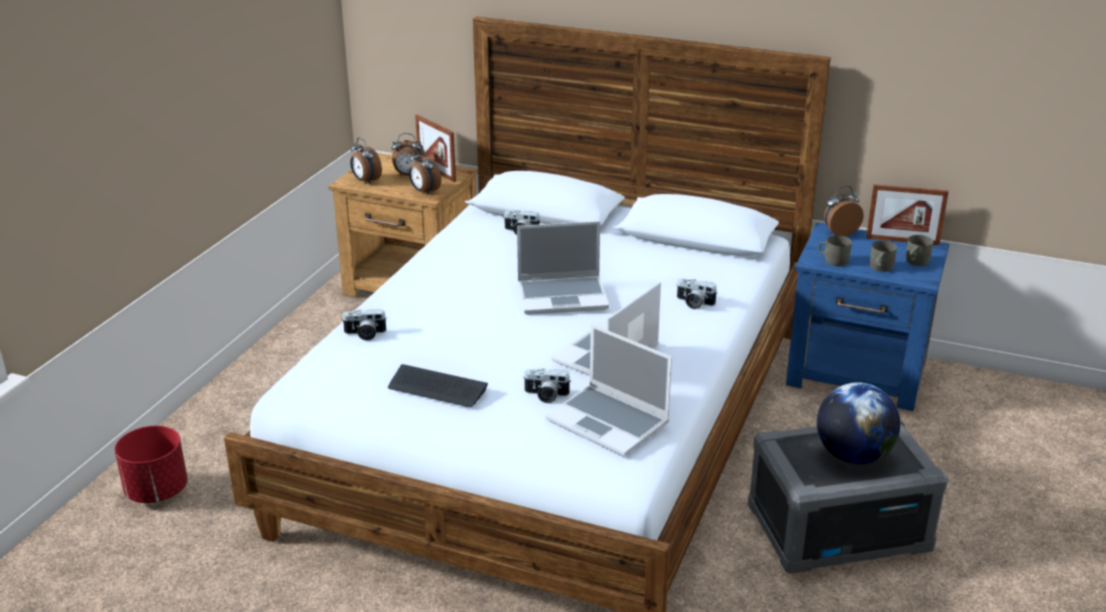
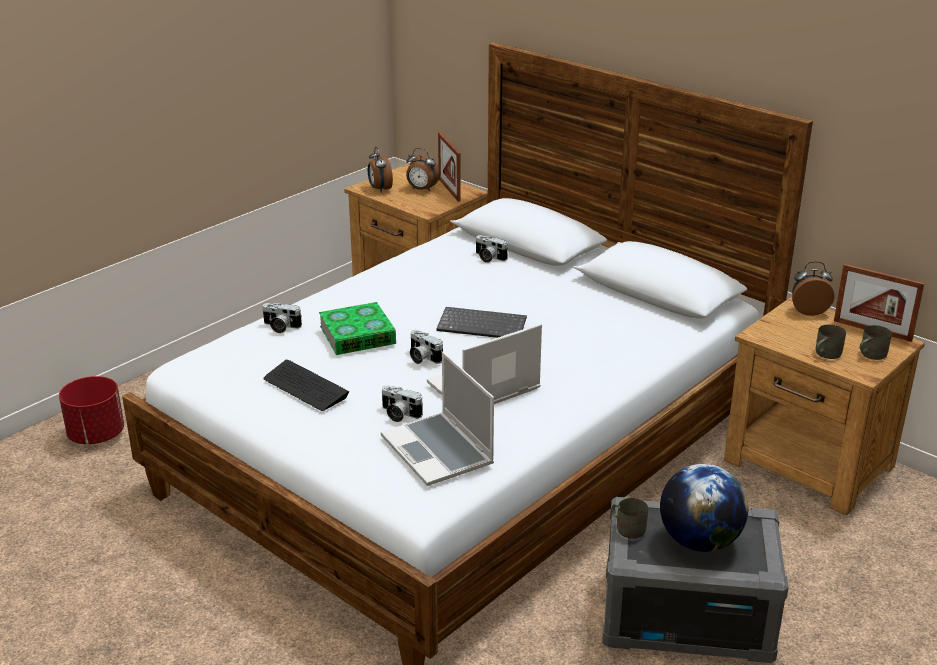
camera: 20 degrees right, 0 degrees up
alarm clock [409,148,441,195] -> none
laptop [517,221,609,315] -> keyboard [436,307,527,338]
camera [676,278,718,309] -> camera moved to [410,330,443,364]
blue nightstand [786,223,949,411] -> brown nightstand [724,297,925,515]
grey mug [818,235,852,266] -> grey mug moved to [612,498,648,539]
none -> book [319,302,396,355]

